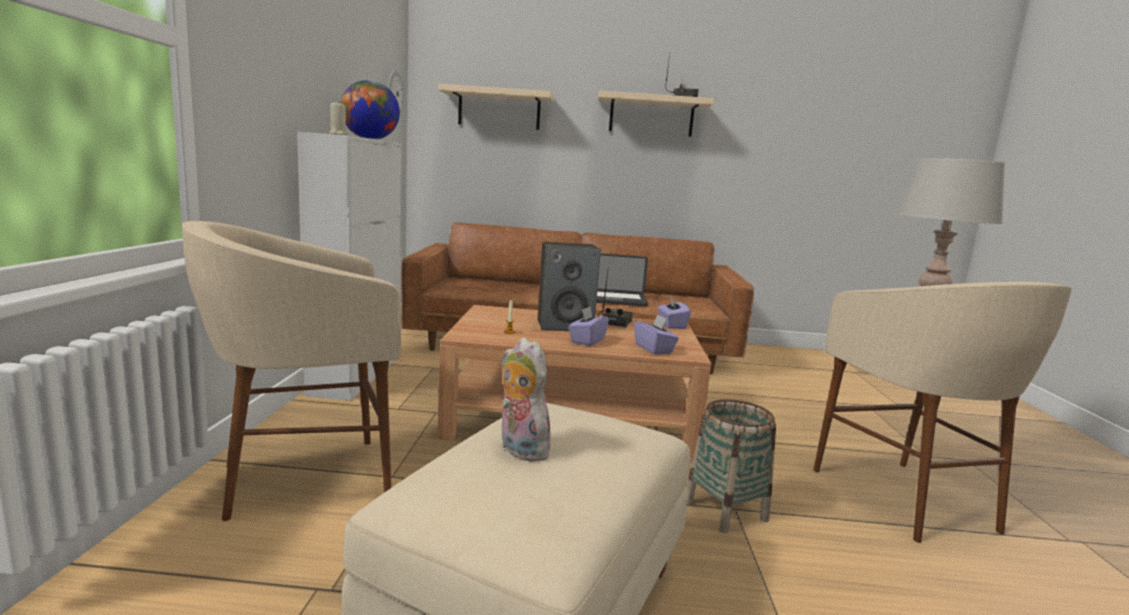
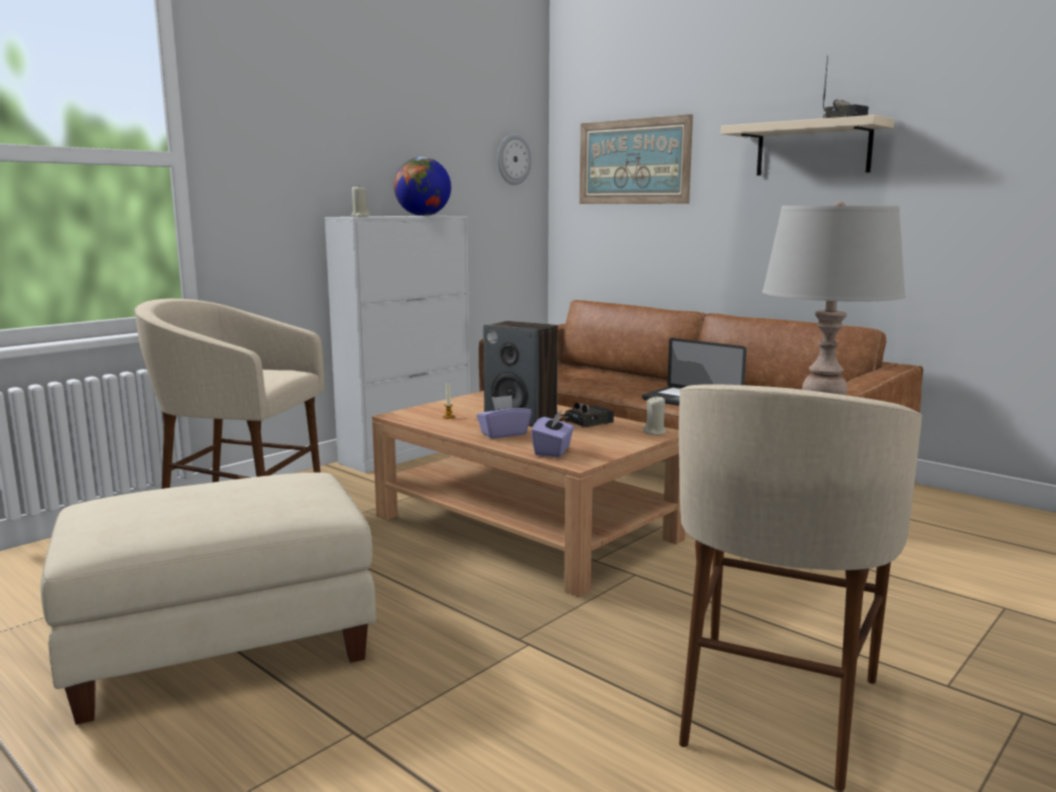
camera: 40 degrees right, 0 degrees up
beige shelf [438,84,554,130] -> picture [579,114,693,204]
plush toy [501,337,551,462] -> none
purple tissue box [657,295,691,329] -> beige candle [643,397,666,435]
basket [687,399,776,534] -> none

